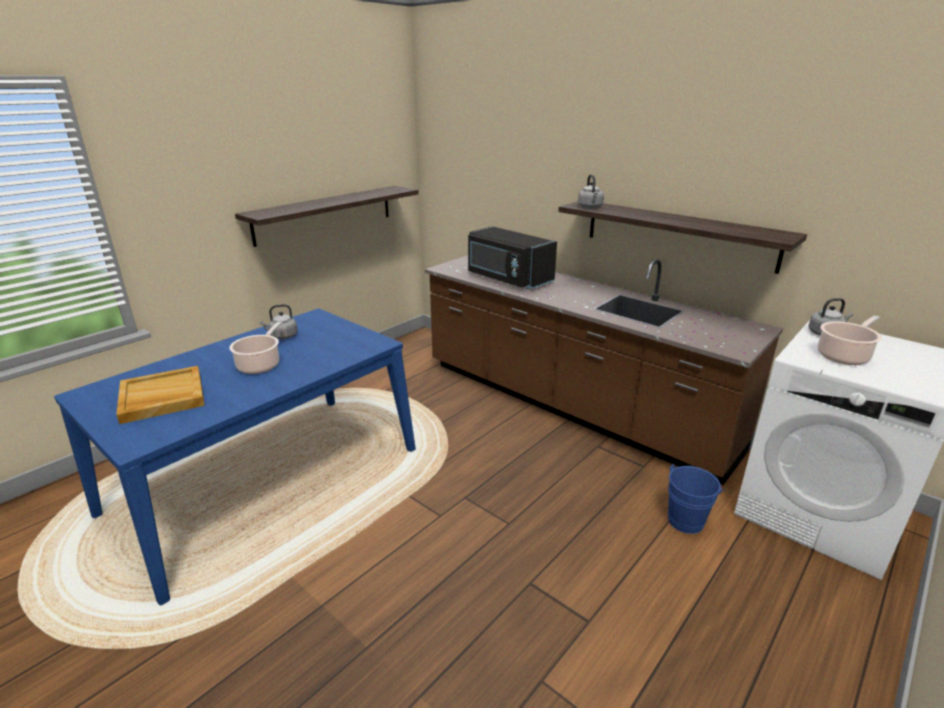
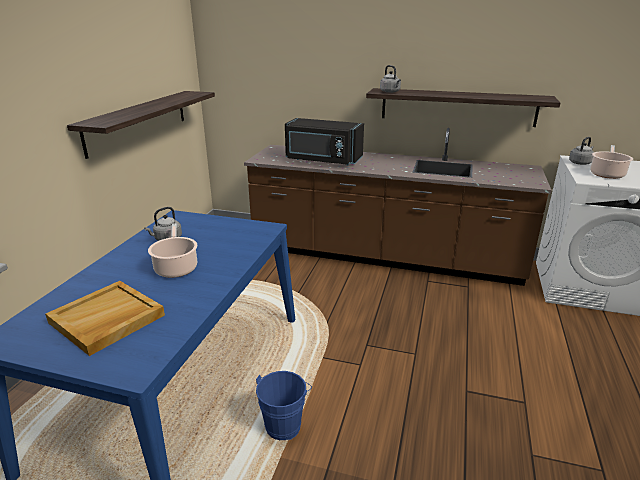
camera: 25 degrees left, 0 degrees up
blue bucket [668,464,725,534] -> blue bucket moved to [256,371,312,440]

